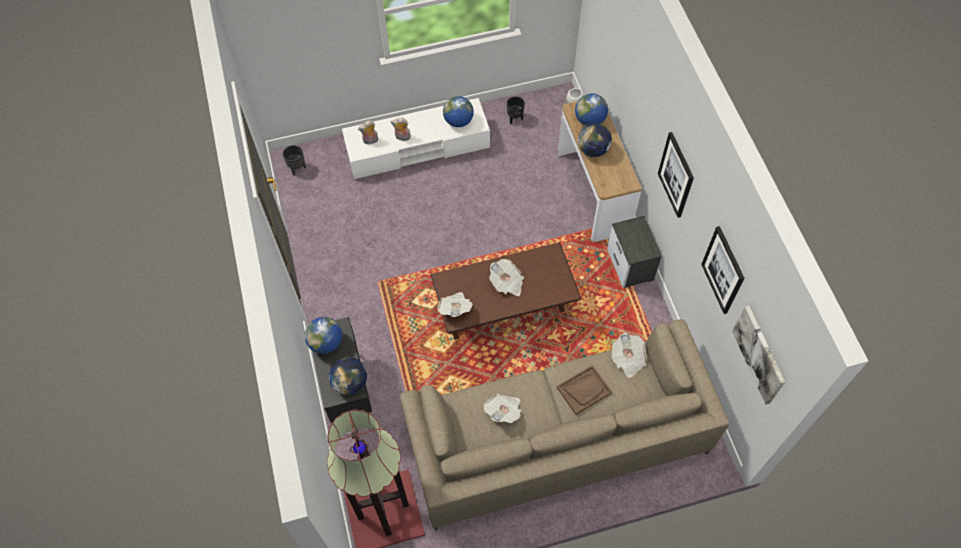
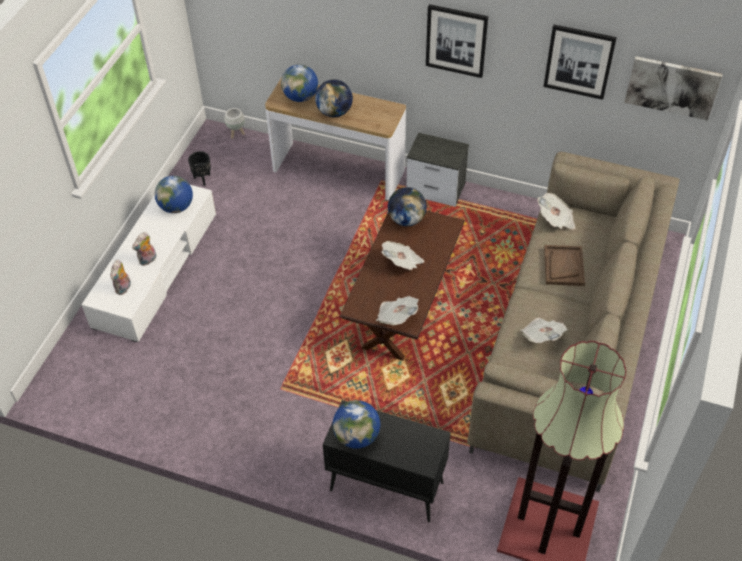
camera: 55 degrees left, 10 degrees down
black planter [283,145,306,176] -> none
globe [329,357,367,395] -> globe moved to [388,187,427,226]

